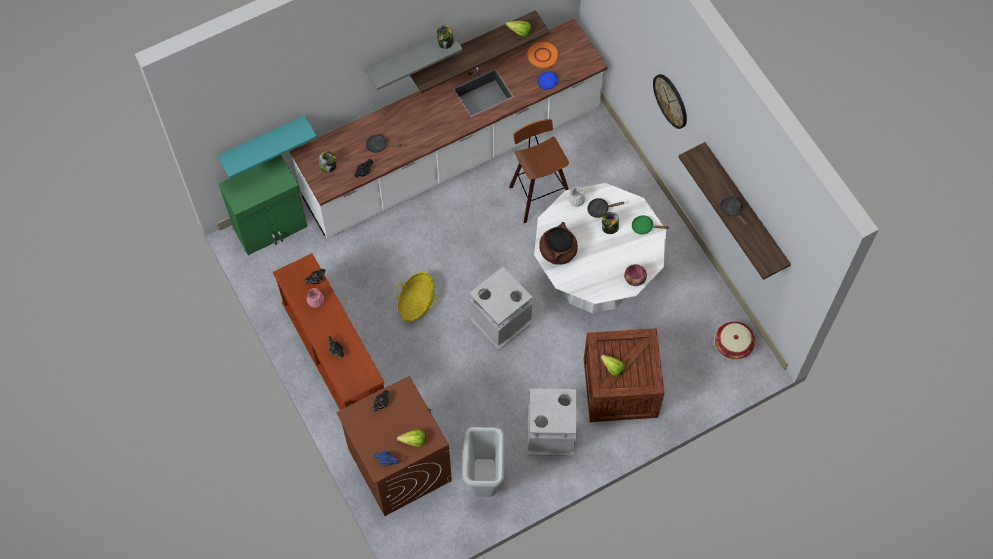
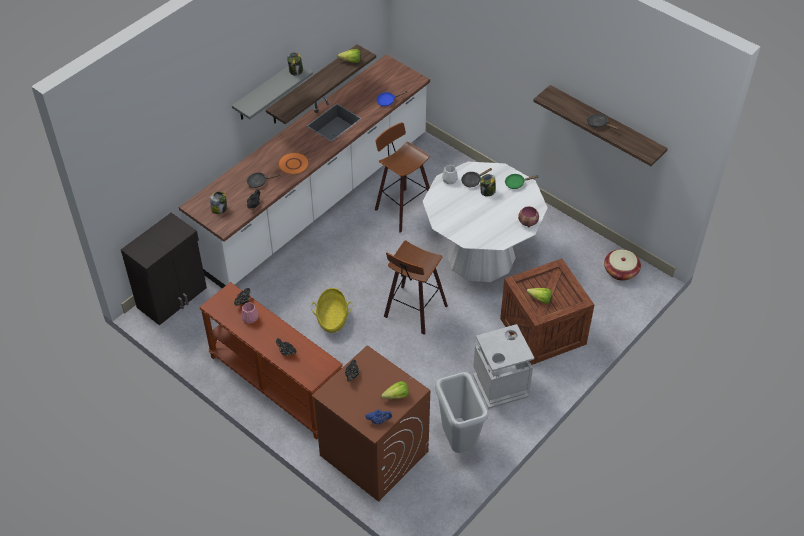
camera: 20 degrees left, 15 degrees down
turquoise shelf [217,115,317,179] -> none
green cabinet [219,155,307,255] -> black cabinet [121,213,207,325]
grey trash can [469,267,533,351] -> stool [384,240,448,335]
orange plate [526,41,559,68] -> orange plate moved to [278,152,309,174]
brown cooking pot [539,222,578,265] -> none
wall clock [653,74,687,129] -> none

